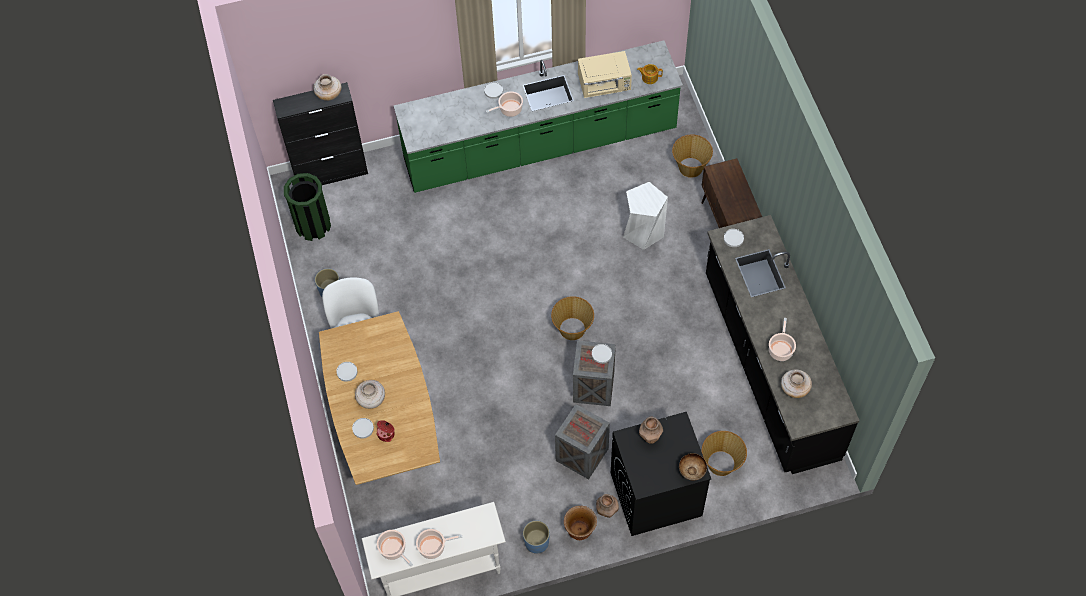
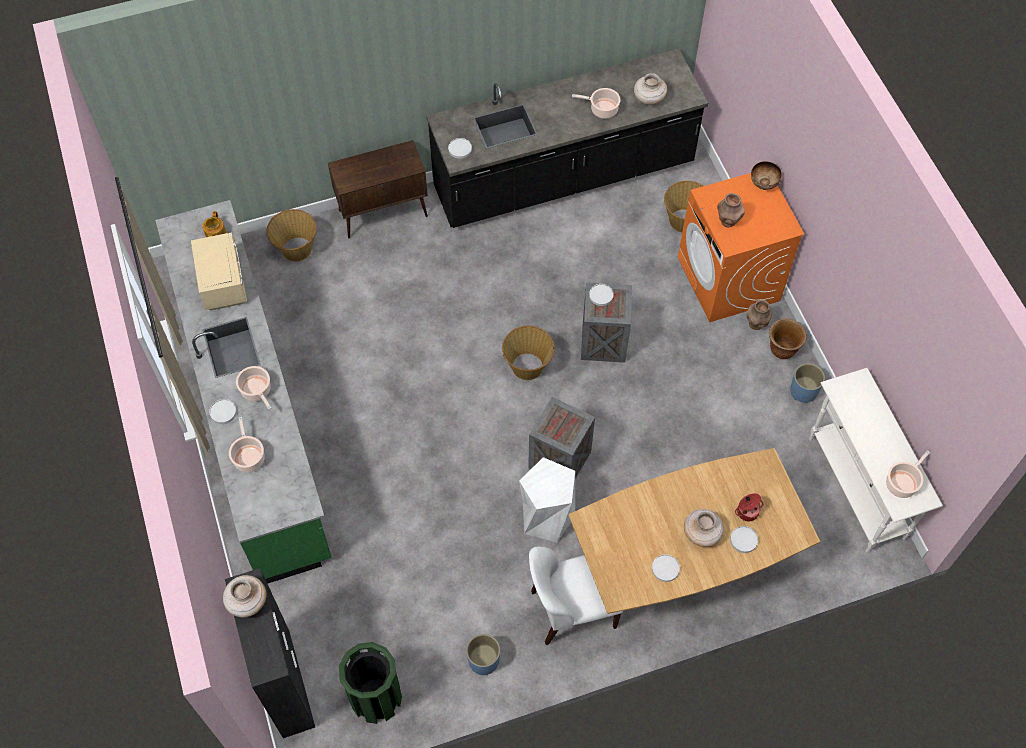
camera: 95 degrees left, 0 degrees up
cooking pot [416,529,462,559] -> cooking pot moved to [229,417,264,472]
crate [555,404,610,479] -> crate moved to [528,397,595,479]
black washing machine [611,412,711,536] -> orange washing machine [678,173,805,322]
white stool [623,182,668,250] -> white stool moved to [519,457,575,542]

